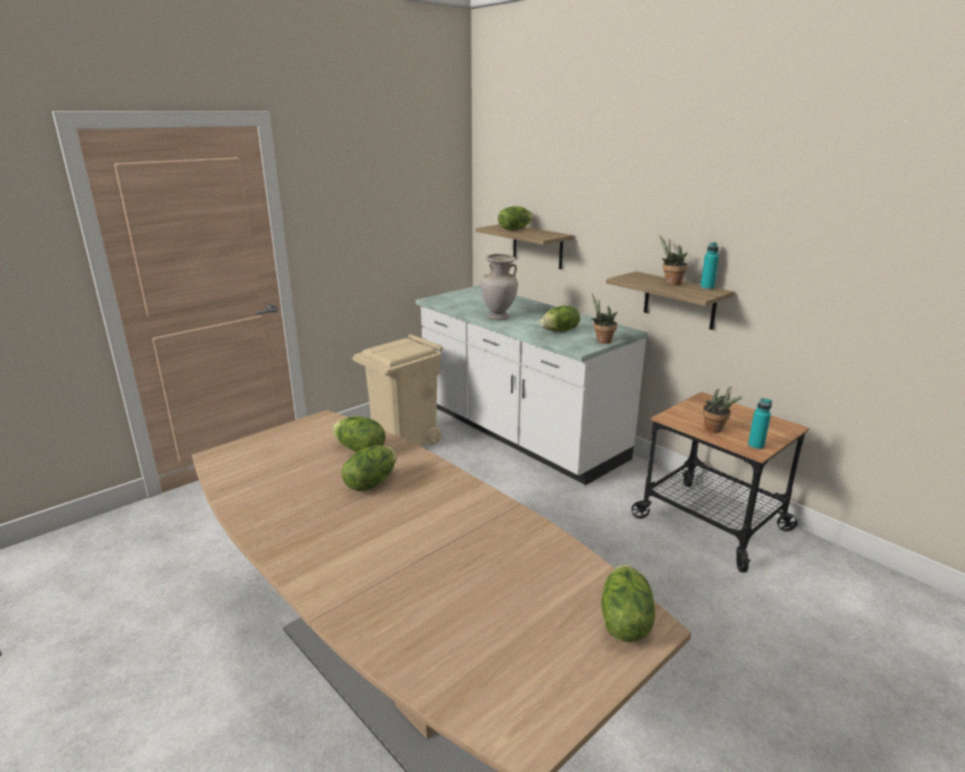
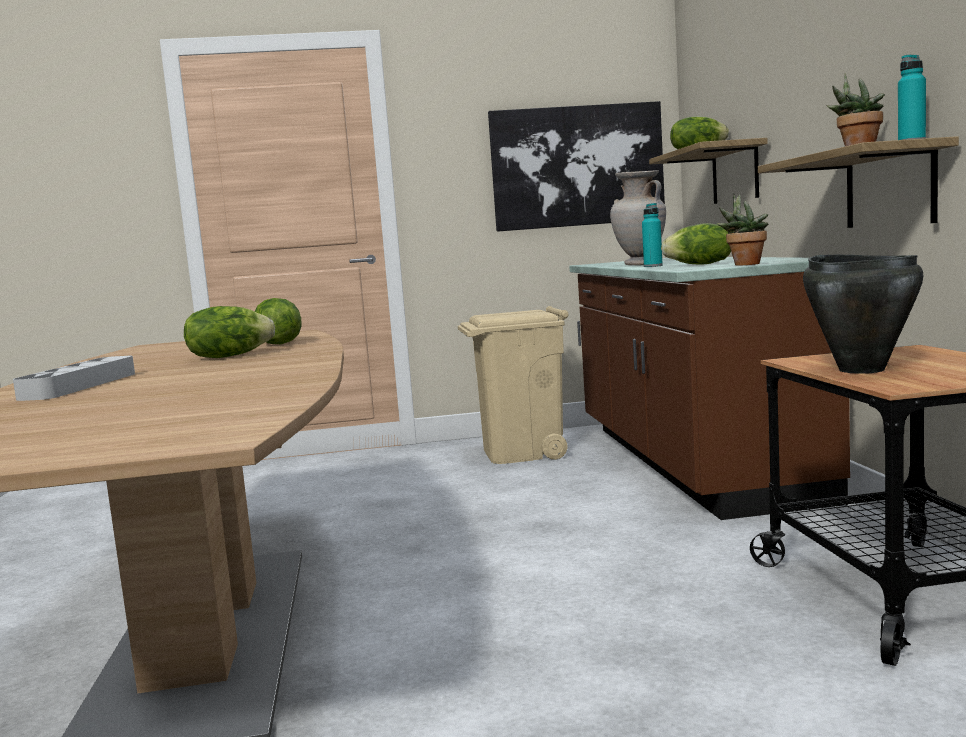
camera: 35 degrees right, 15 degrees down
white counter [416,285,648,485] -> brown counter [569,257,850,520]
lettuce [601,564,655,642] -> none
potted plant [702,387,742,433] -> black cooking pot [803,255,924,374]
turquoise bottle [748,398,772,449] -> turquoise bottle moved to [642,203,663,267]
none -> grey tray [13,356,135,401]
none -> picture [488,101,665,232]

